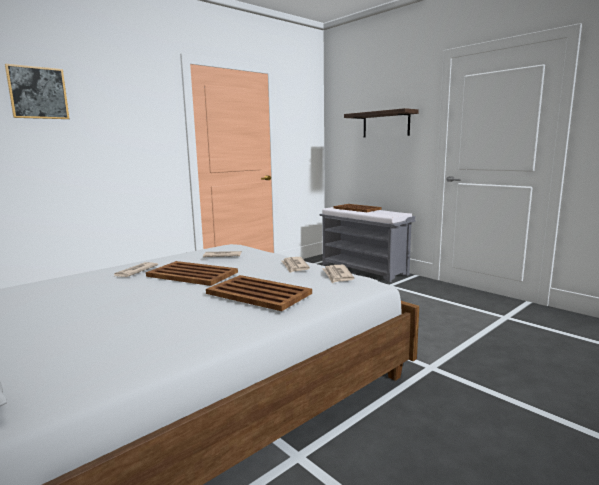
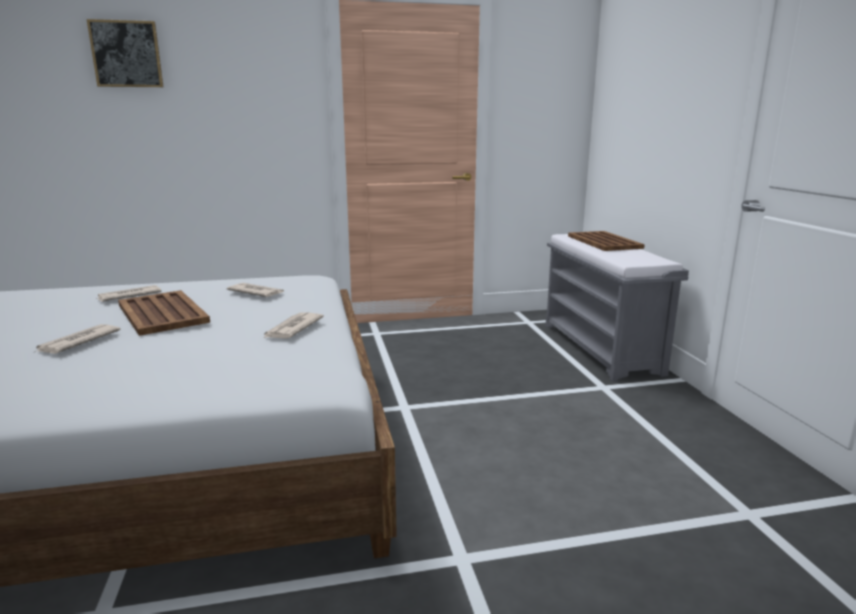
camera: 30 degrees right, 5 degrees up
brown tray [206,275,312,311] -> none
newspaper [322,265,354,283] -> newspaper moved to [35,324,121,354]
shelf [344,108,419,137] -> none

